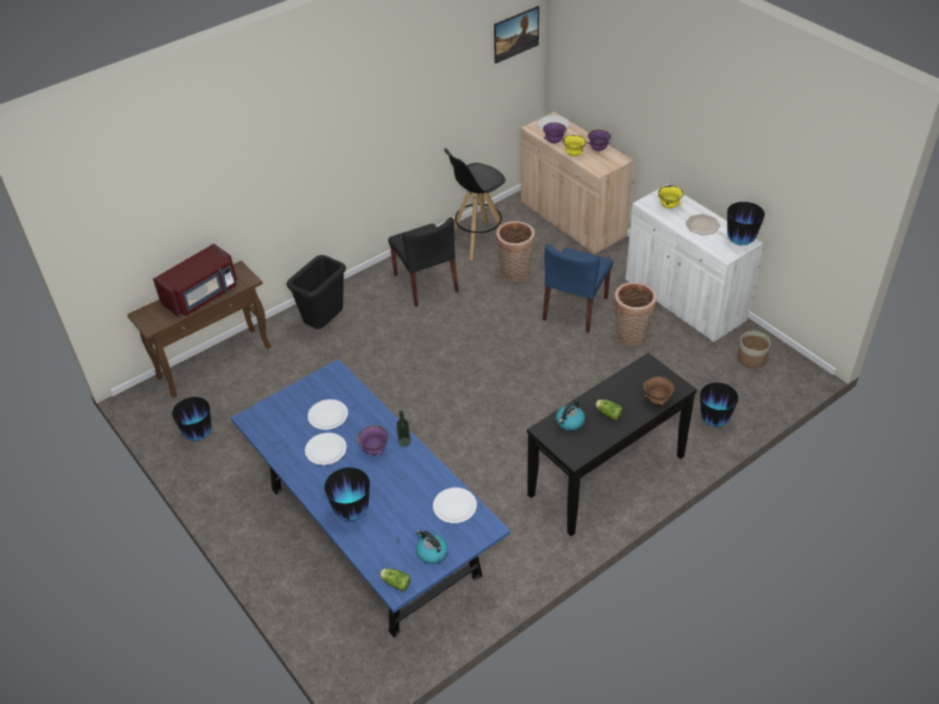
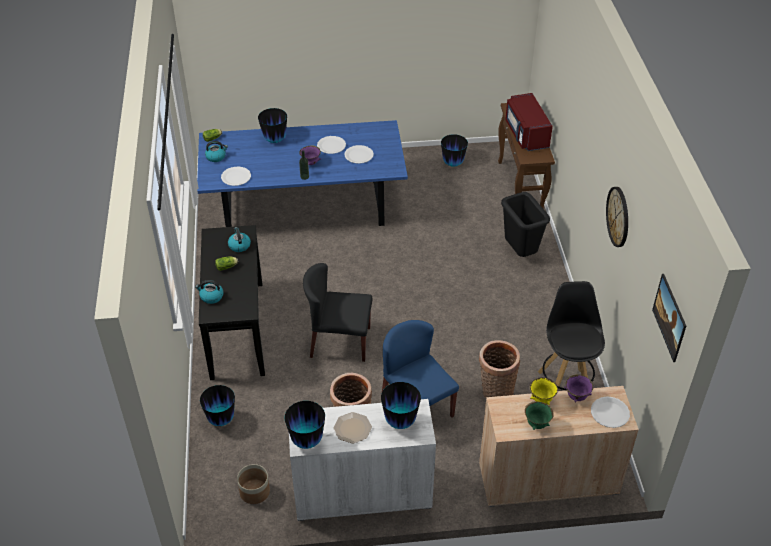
camera: 120 degrees right, 0 degrees up
black chair [388,217,459,307] -> black chair moved to [303,263,372,362]
purple bowl [587,130,611,151] -> green bowl [525,402,553,430]
brown bowl [643,376,675,406] -> kettle [195,280,224,304]
yellow bowl [658,185,684,209] -> vase [381,382,421,429]
none -> wall clock [606,187,628,247]

